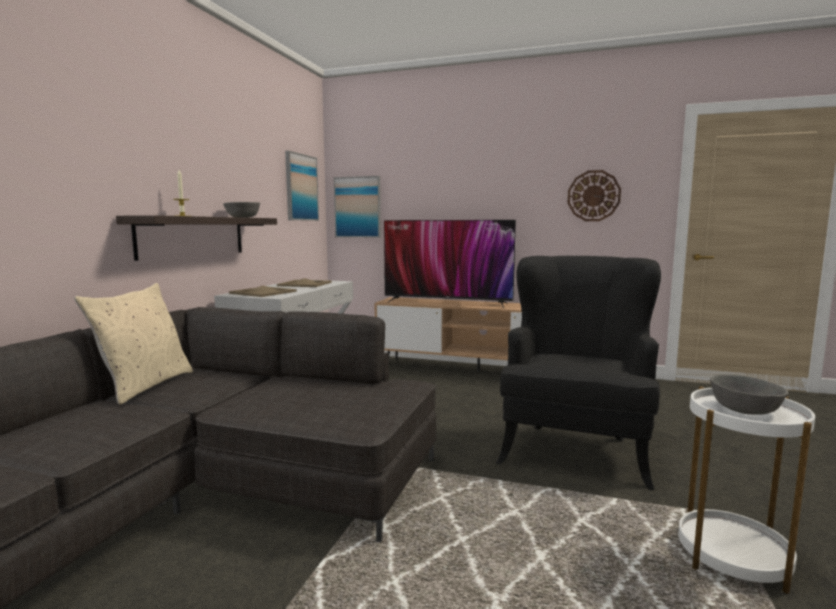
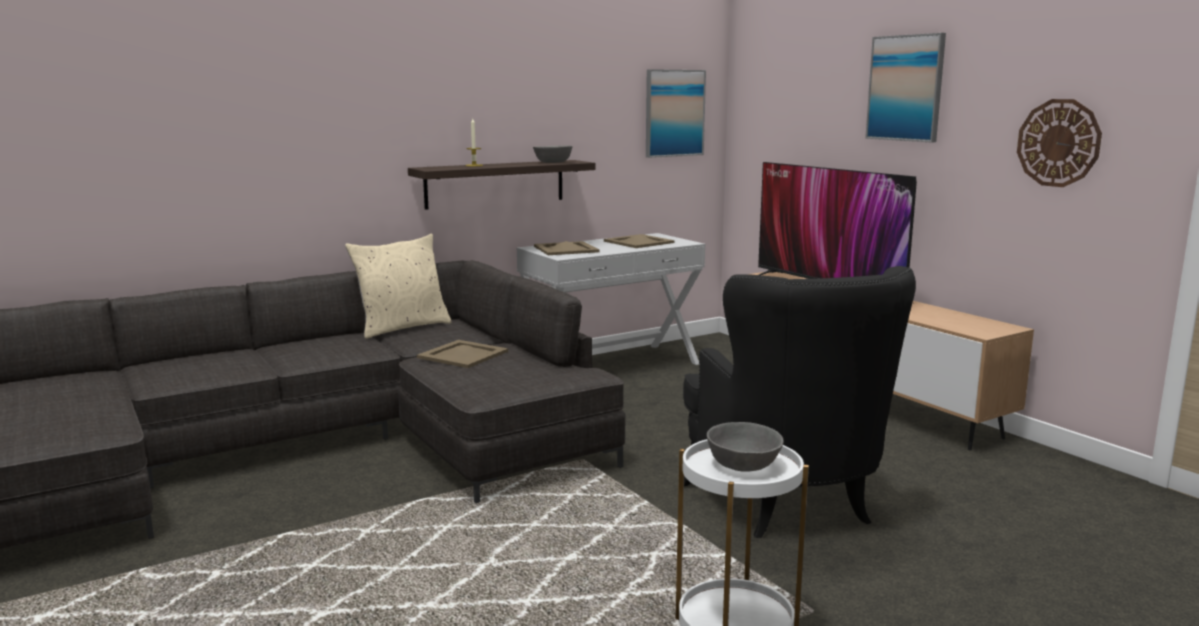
camera: 40 degrees right, 5 degrees up
picture [334,176,381,238] -> picture moved to [865,33,946,142]
black armchair [496,256,661,490] -> black armchair turned 105 degrees clockwise [683,266,916,538]
none -> beige tray [417,340,508,368]

